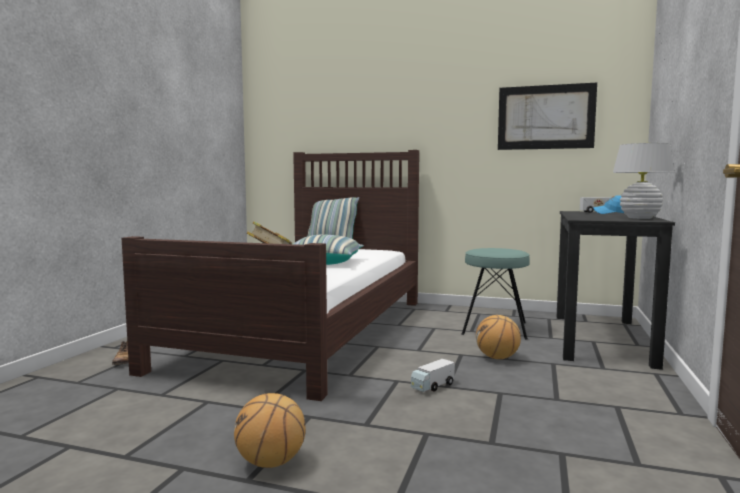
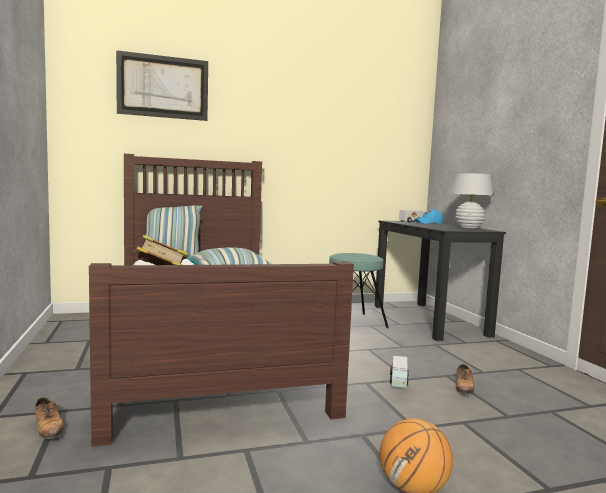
camera: 35 degrees left, 0 degrees up
basketball [476,315,521,359] -> none
picture [498,83,597,150] -> picture moved to [116,50,208,121]
none -> shoe [456,364,474,394]

